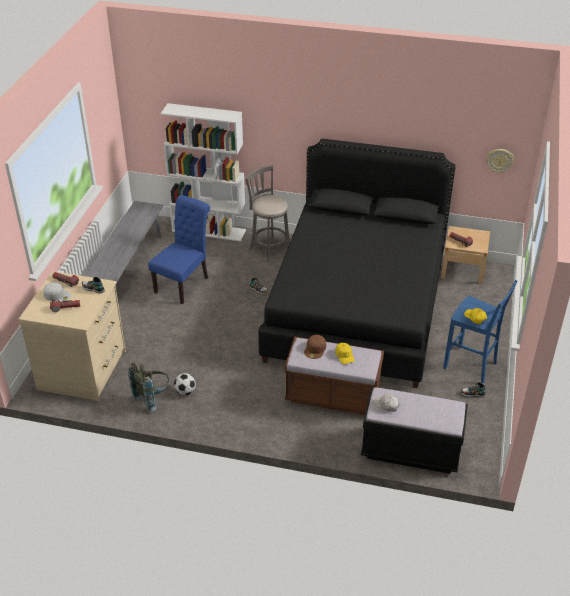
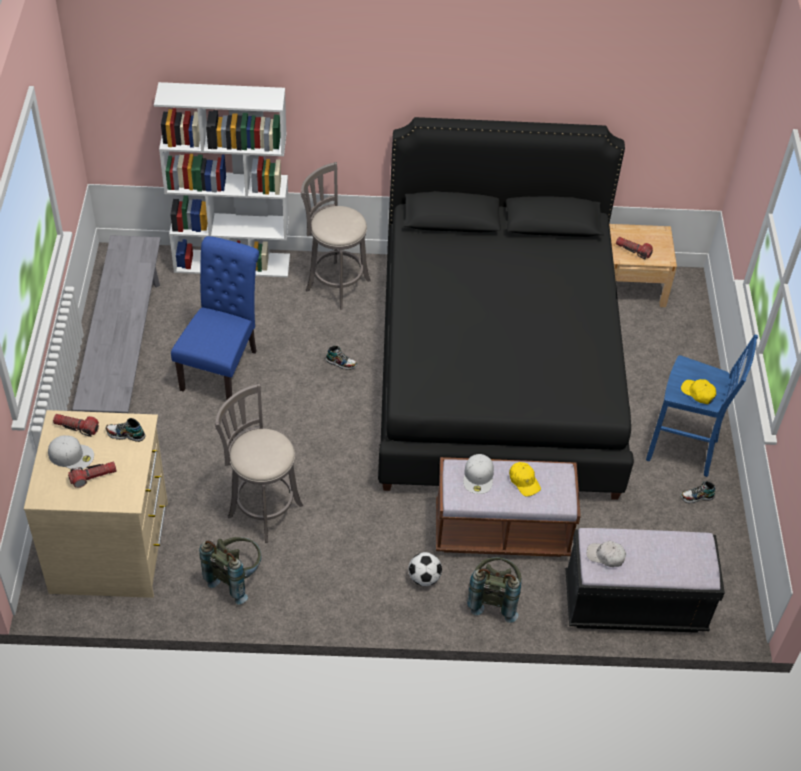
camera: 15 degrees left, 10 degrees up
football [174,373,196,395] -> football moved to [408,552,442,586]
brown cap [304,335,326,359] -> white cap [463,454,494,494]
wall clock [487,149,514,173] -> none
none -> grey stool [215,384,303,543]
none -> grey backpack [467,557,522,623]

